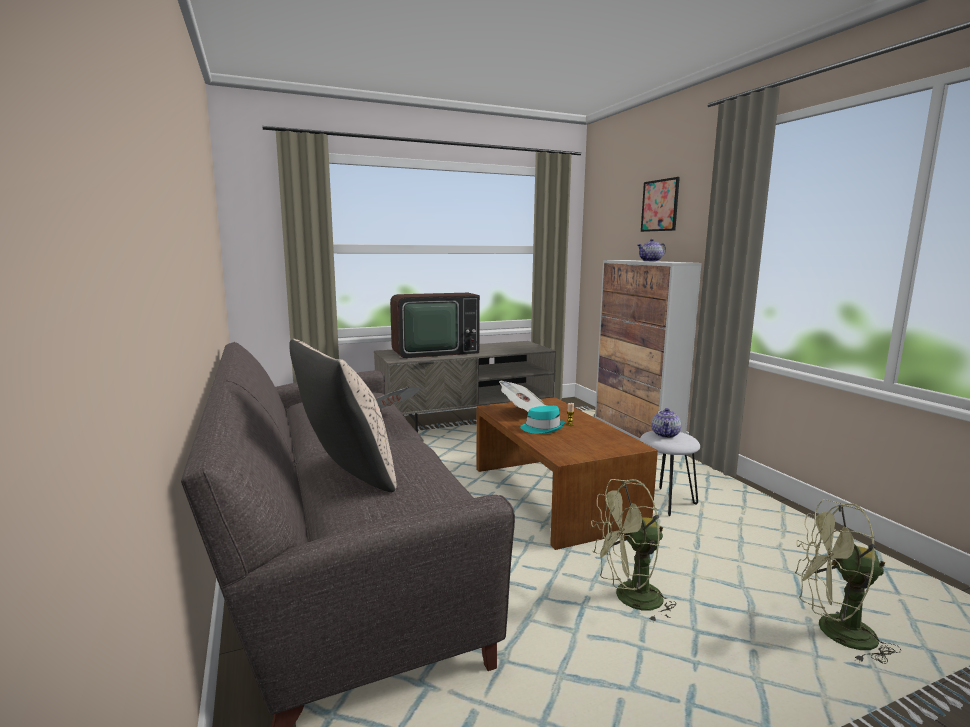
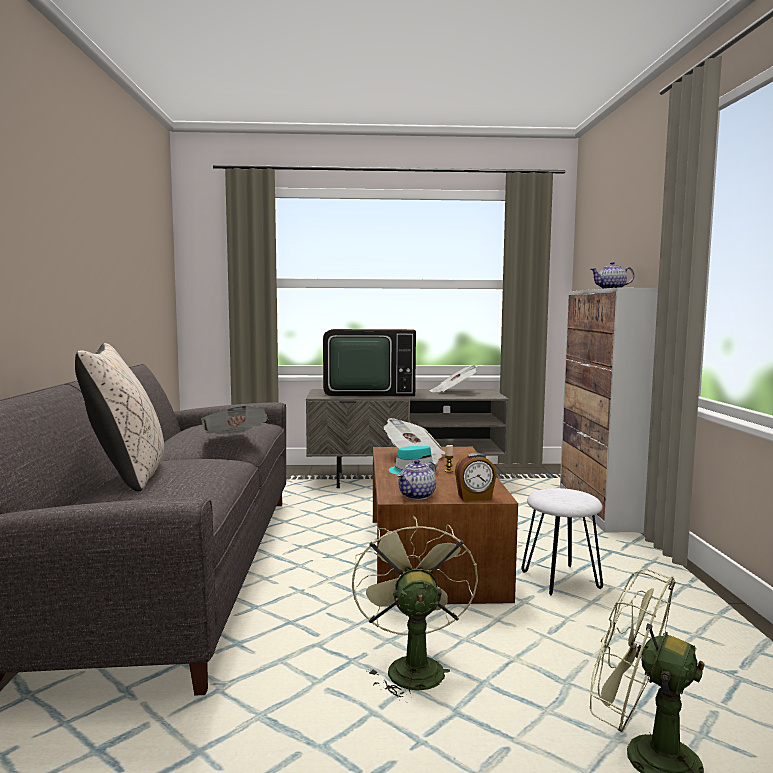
camera: 20 degrees right, 5 degrees down
green fan [591,479,676,623] -> green fan turned 75 degrees clockwise [352,516,478,698]
picture [641,177,680,232] -> none
teapot [651,408,681,438] -> teapot moved to [397,459,436,500]
none -> newspaper [430,365,478,392]
none -> alarm clock [455,453,497,501]

